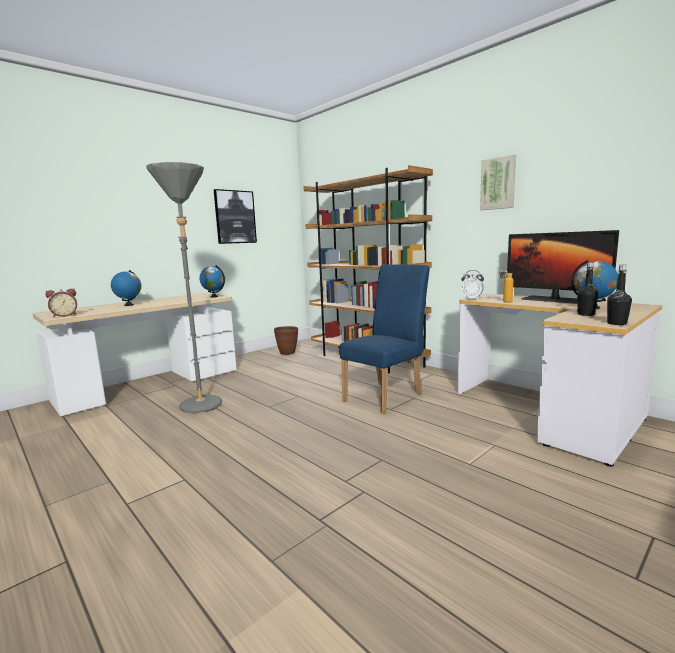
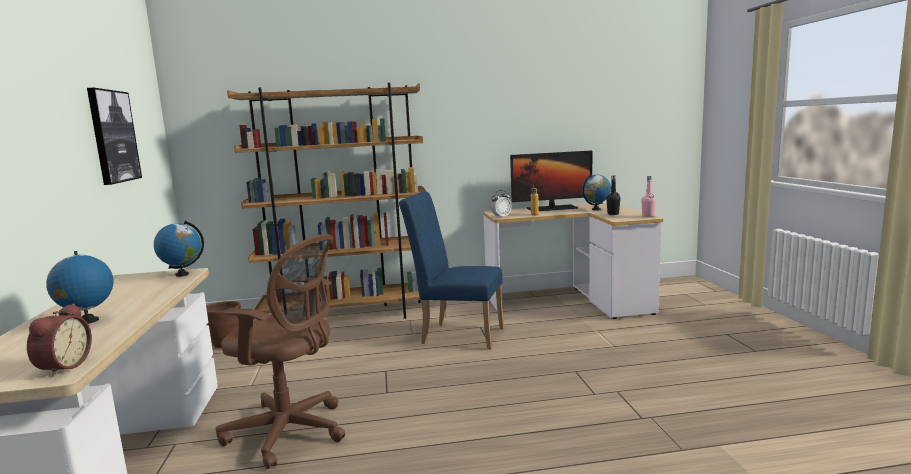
camera: 55 degrees left, 0 degrees up
grey floor lamp [147,162,222,413] -> brown office chair [216,234,345,469]
blue chair [339,264,430,414] -> blue chair turned 60 degrees counterclockwise [399,191,504,349]
picture [480,155,516,210] -> none
black bottle [607,265,632,325] -> pink bottle [641,176,656,217]

